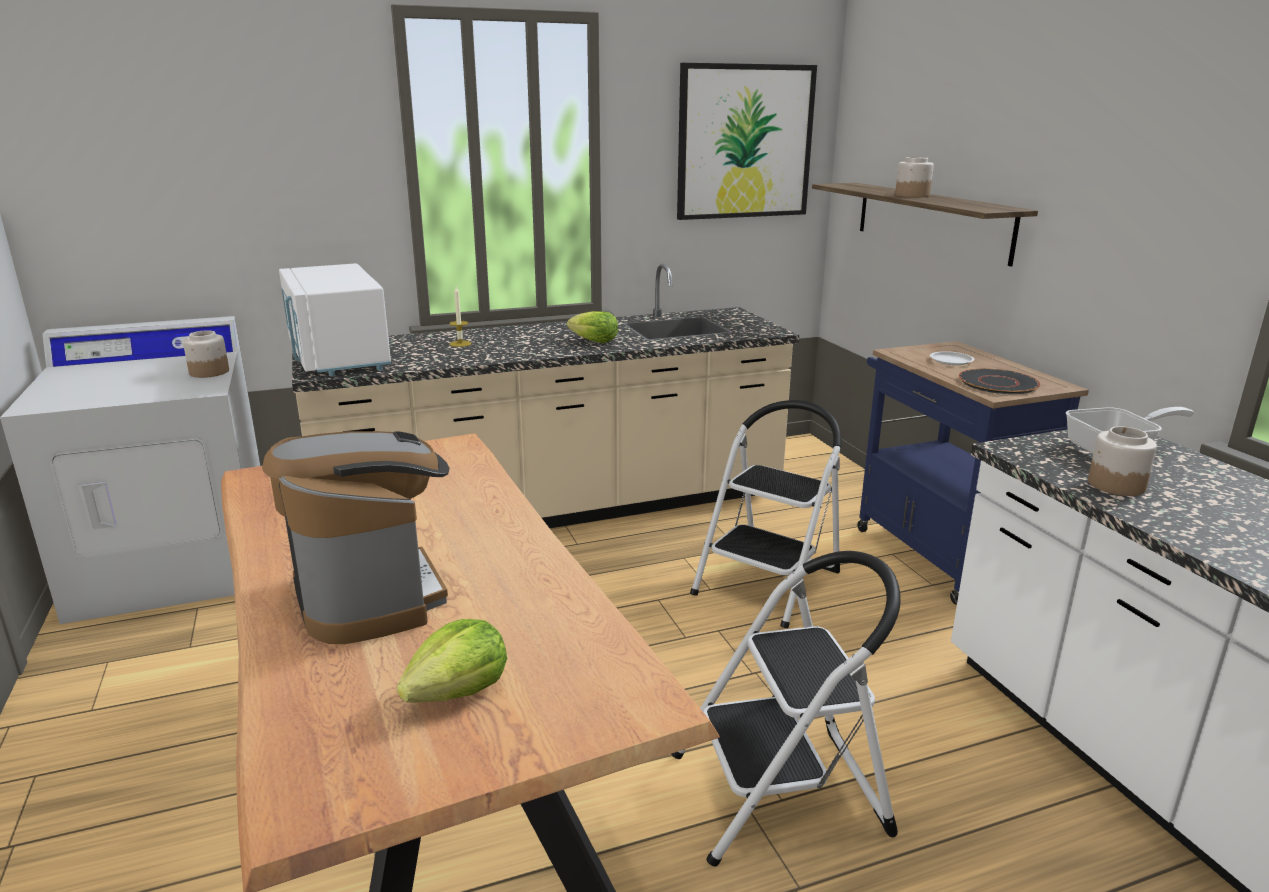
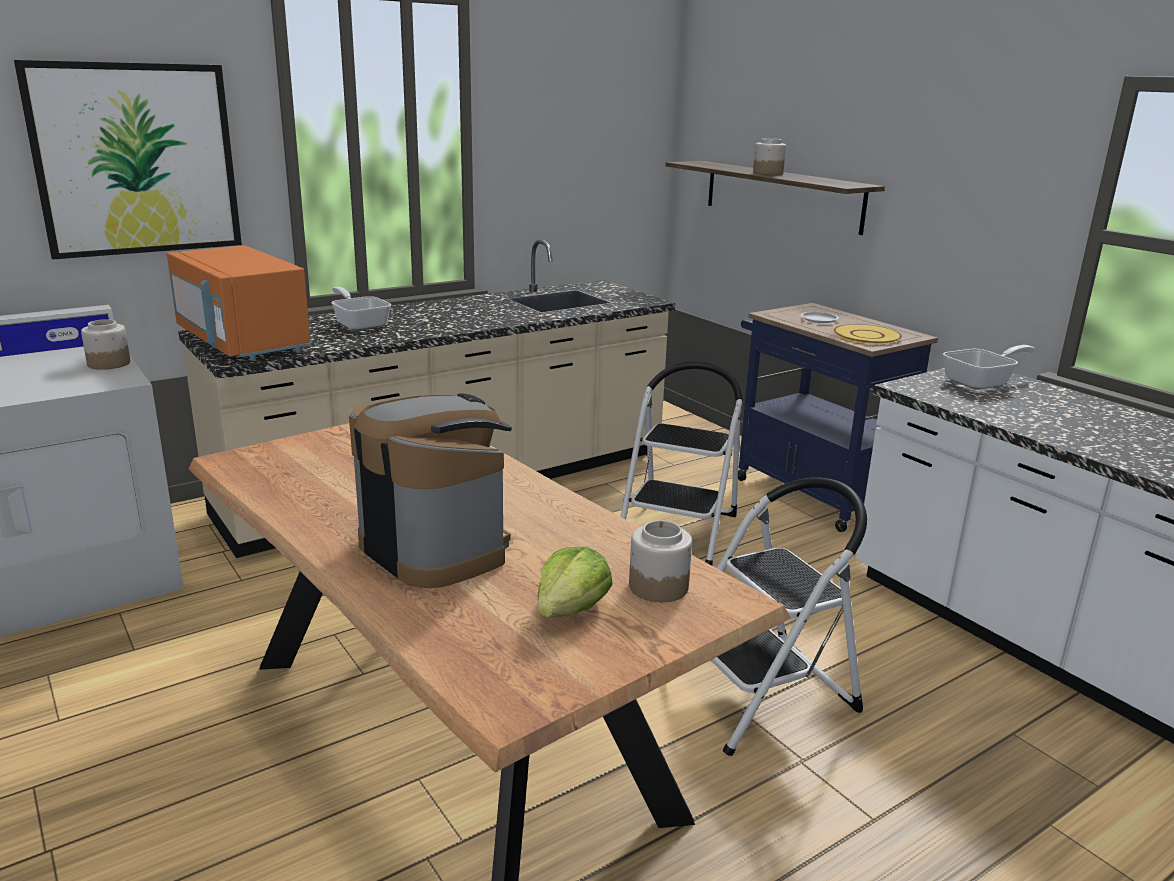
camera: 15 degrees left, 0 degrees up
white microwave [279,263,391,377] -> orange microwave [167,245,311,361]
candle [450,287,471,347] -> frying pan [331,287,391,330]
lettuce [567,311,618,343] -> none
picture [677,63,817,220] -> picture moved to [14,60,242,259]
black plate [959,368,1041,394] -> yellow plate [834,324,902,344]
jar [1088,426,1157,496] -> jar moved to [629,520,692,602]

